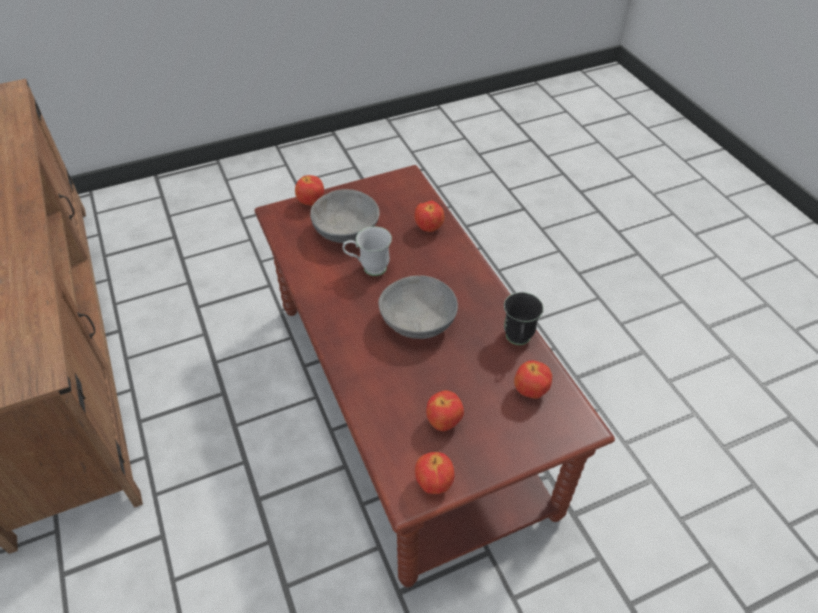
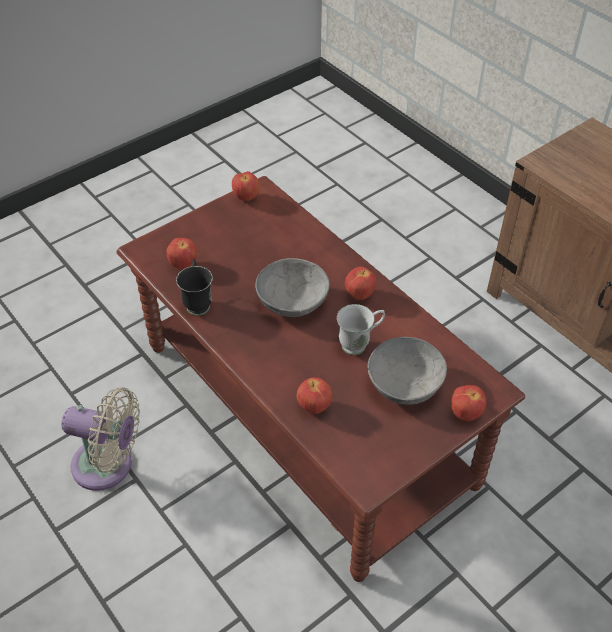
camera: 165 degrees right, 0 degrees up
apple [426,390,464,431] -> apple moved to [345,267,376,300]
none -> beige fan [61,387,140,491]

